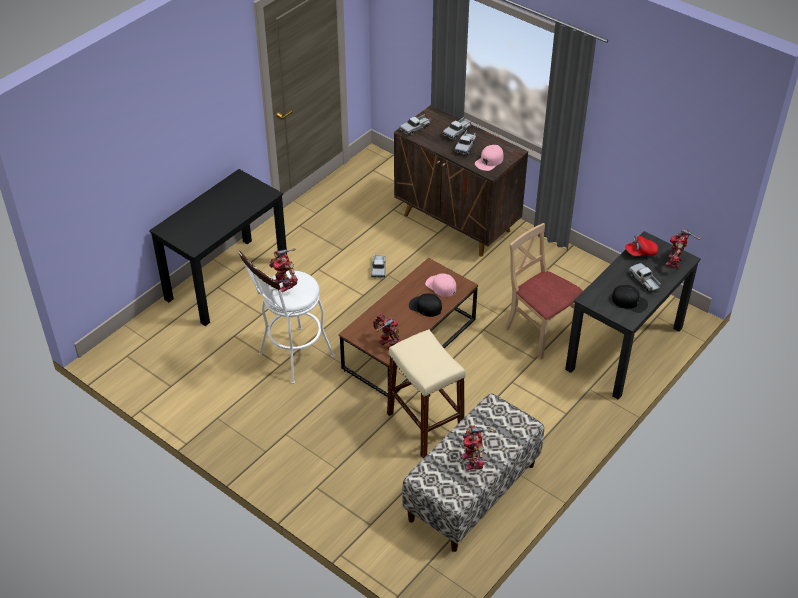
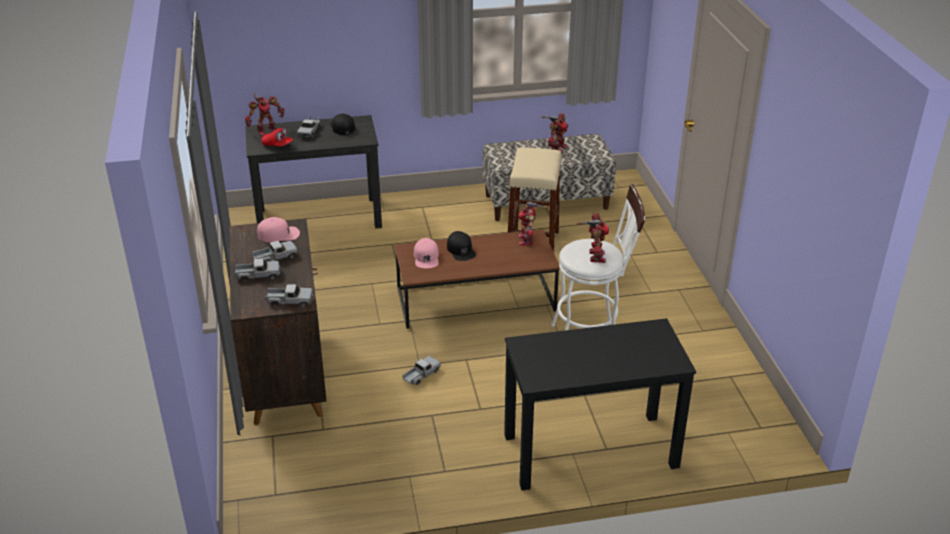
camera: 140 degrees left, 10 degrees down
beige chair [505,223,583,360] -> none

